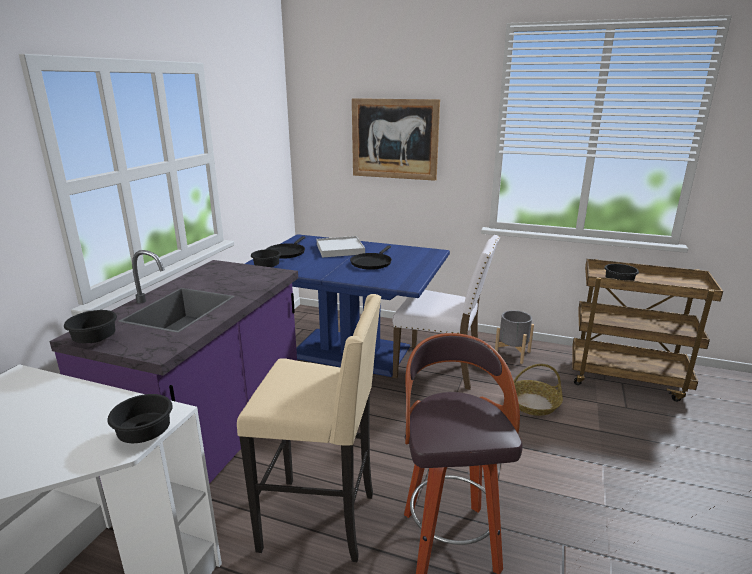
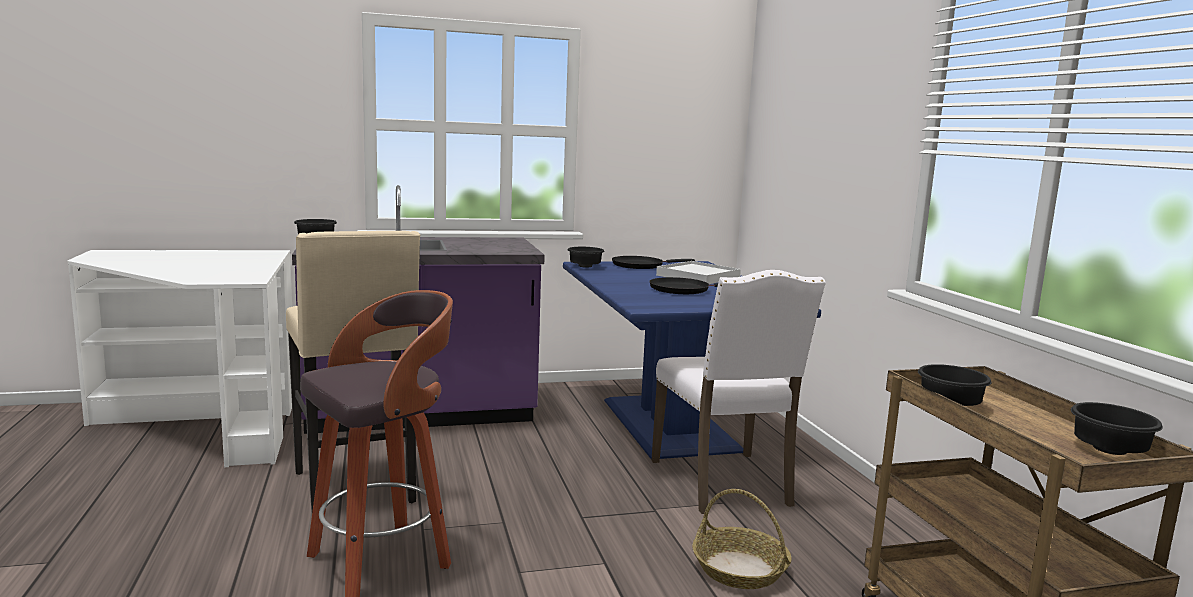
camera: 55 degrees right, 10 degrees down
black bowl [107,394,173,443] -> black bowl moved to [1071,402,1163,455]
picture [352,98,440,181] -> none
grey planter [495,310,534,364] -> none

